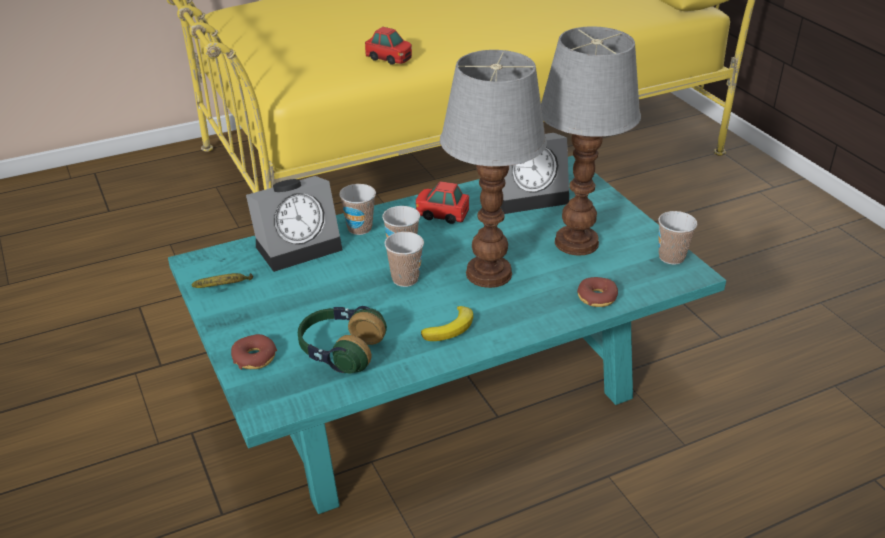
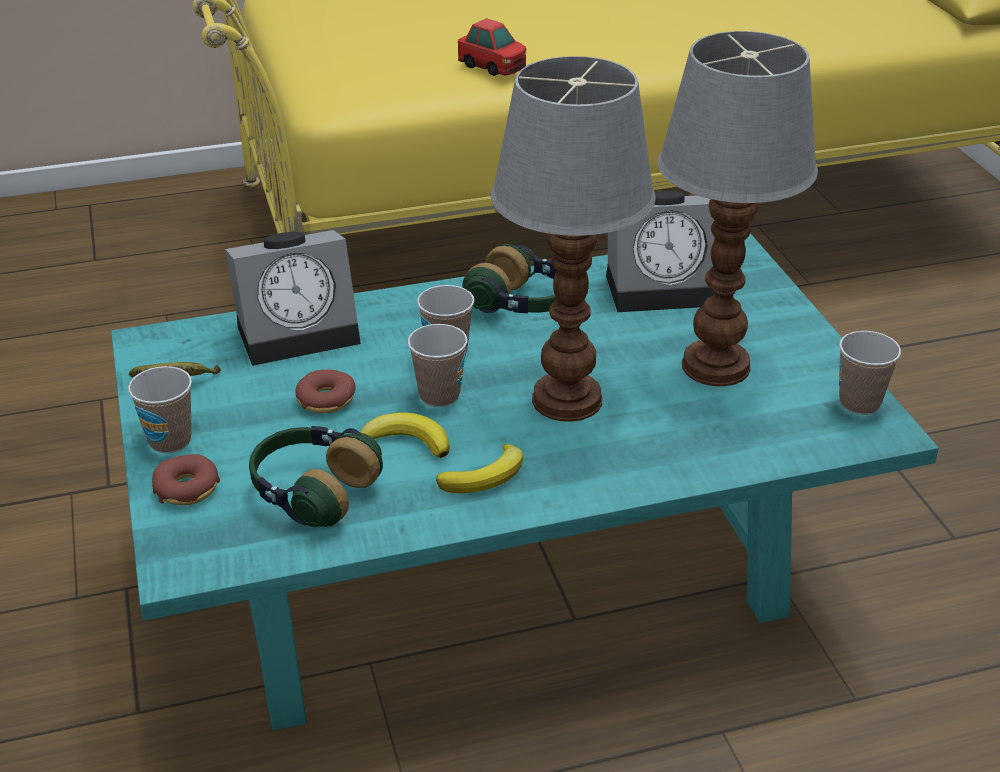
camera: 10 degrees right, 0 degrees up
cup [339,184,376,235] -> cup moved to [128,366,192,453]
toy car [416,181,469,224] -> headphones [462,244,556,313]
donut [577,277,618,307] -> donut moved to [295,369,355,413]
none -> banana [361,412,450,458]

